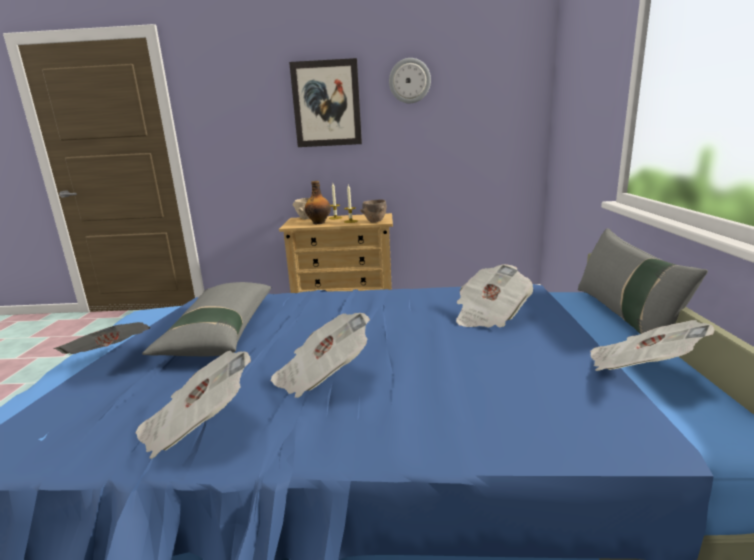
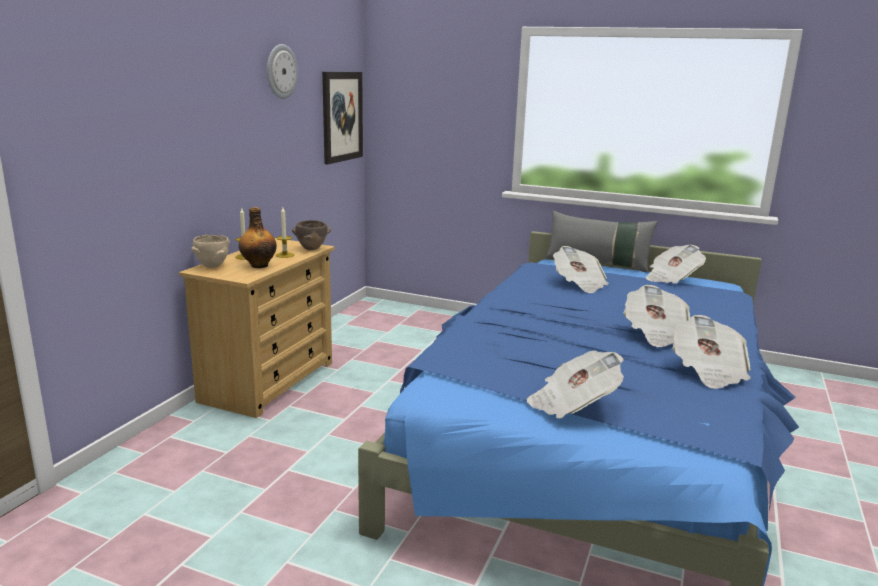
camera: 70 degrees left, 0 degrees up
grey pillow [142,282,271,357] -> none
picture [289,58,362,147] -> picture moved to [322,72,363,164]

